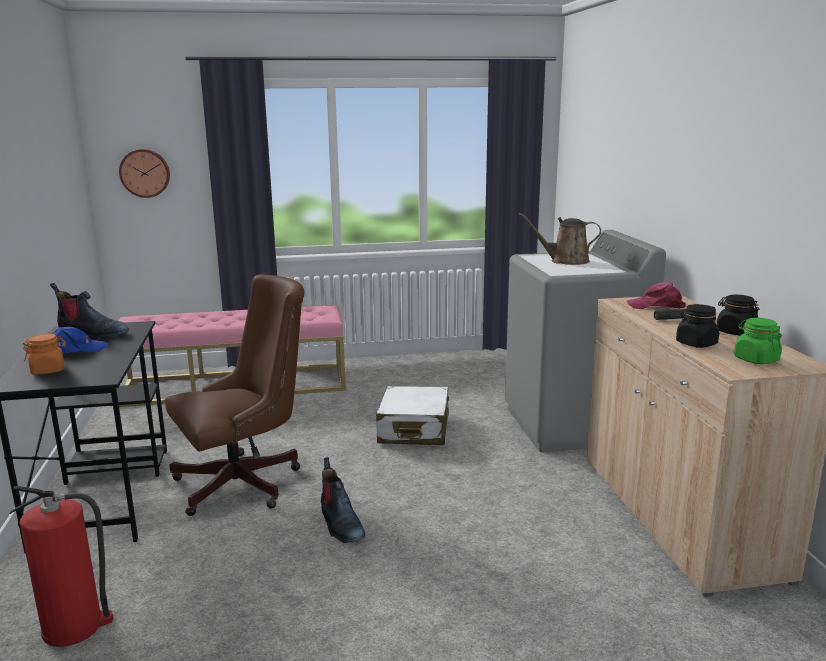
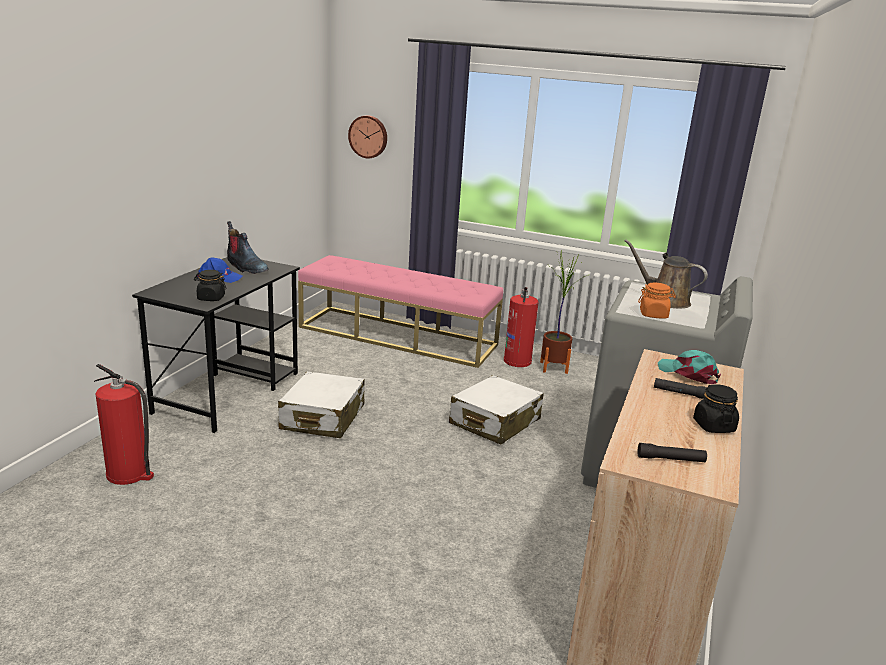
camera: 30 degrees right, 5 degrees up
orange jar [23,334,66,375] -> orange jar moved to [638,283,676,319]
brown office chair [165,274,305,516] -> white suitcase [278,371,365,438]
boot [321,457,365,543] -> none
pink cap [626,282,685,309] -> turquoise cap [658,350,721,385]
black jar [676,304,719,348] -> black jar moved to [194,270,226,301]
green jar [734,318,782,364] -> black flashlight [638,443,707,462]
none -> fire extinguisher [504,287,539,367]
none -> potted plant [540,250,587,374]

